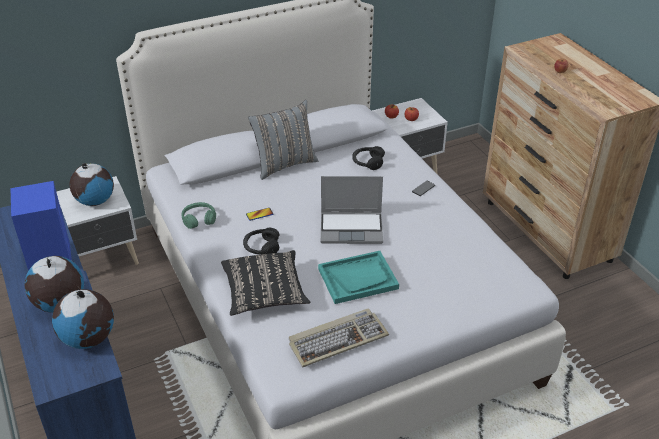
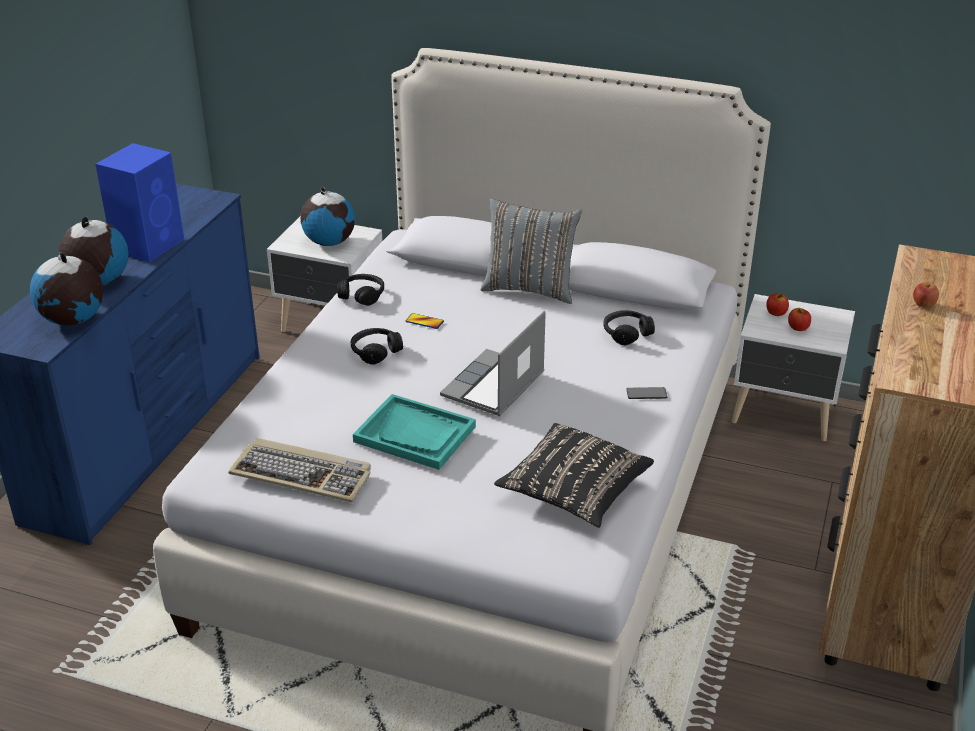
camera: 45 degrees right, 5 degrees down
green headphones [181,202,216,229] -> black headphones [337,274,384,306]
black pillow [221,250,310,316] -> black pillow moved to [494,423,654,528]
laptop [321,176,383,244] -> laptop turned 75 degrees clockwise [440,311,546,416]

